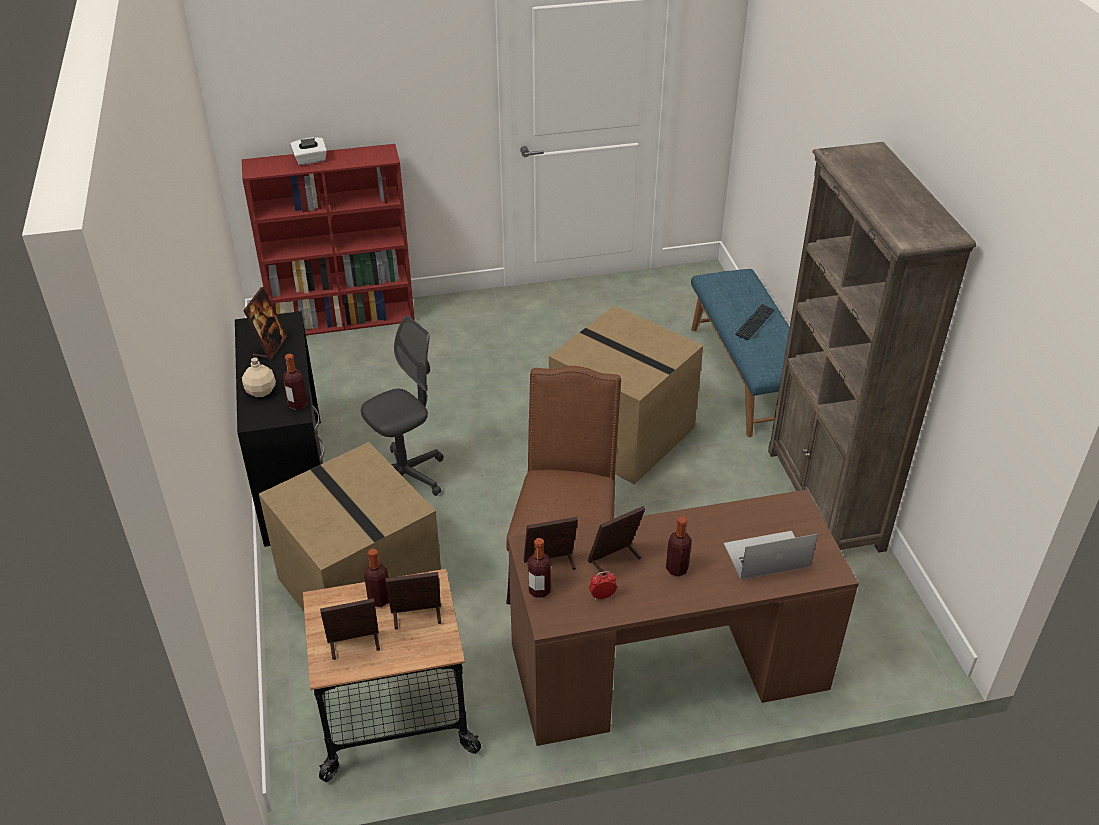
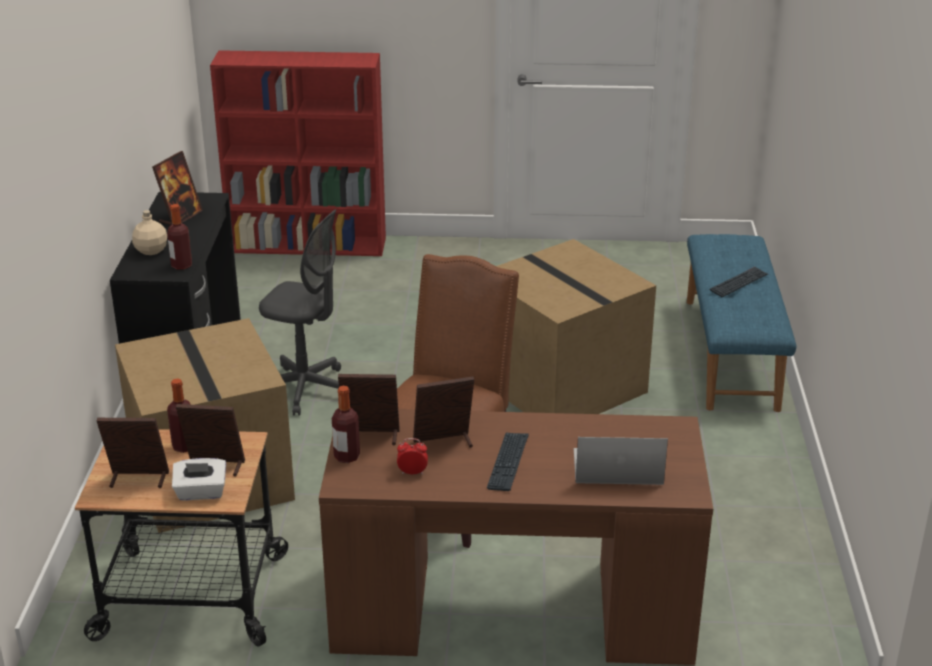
camera: 15 degrees right, 10 degrees down
white tissue box [290,137,327,165] -> white tissue box moved to [172,458,226,500]
grey office chair [361,316,444,496] -> grey office chair turned 45 degrees clockwise [259,209,341,416]
bottle [666,516,692,577] -> keyboard [487,432,529,491]
brown bookcase [768,142,976,553] -> none

